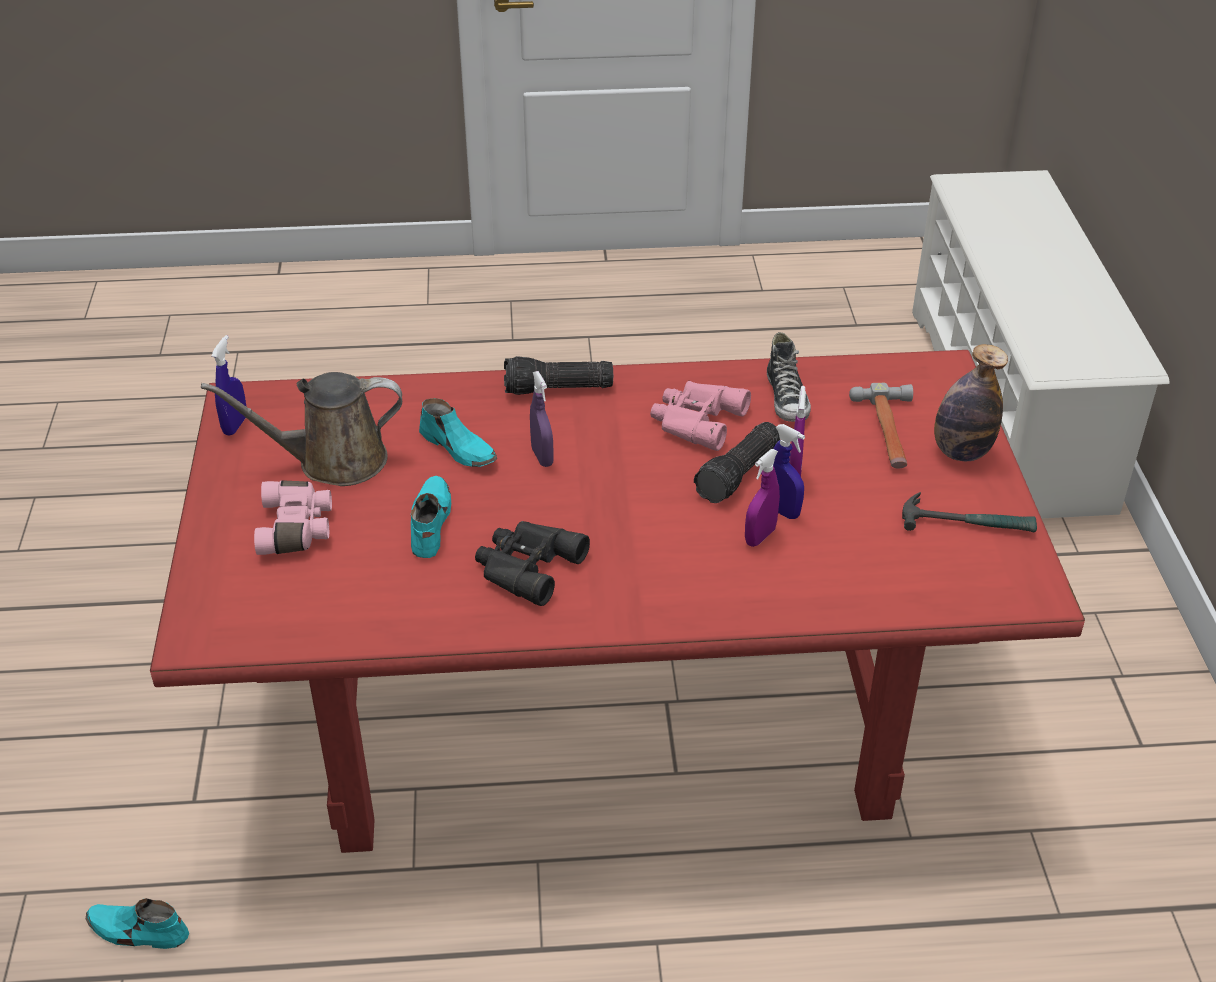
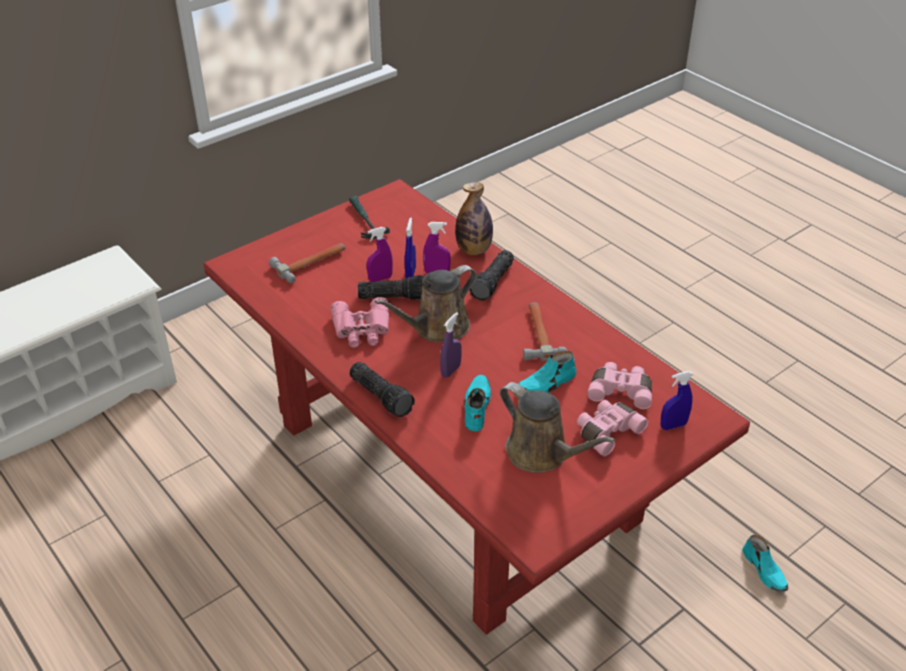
camera: 125 degrees left, 0 degrees up
blue spray bottle [211,335,246,436] -> blue spray bottle moved to [660,371,693,430]
black binoculars [475,521,590,606] -> hammer [523,302,567,361]
shoe [767,332,811,422] -> none
bottle [934,344,1008,461] -> bottle moved to [455,182,493,255]
none -> brown watering can [375,265,477,342]
none -> flashlight [470,250,514,301]
none -> pink binoculars [587,362,652,409]

